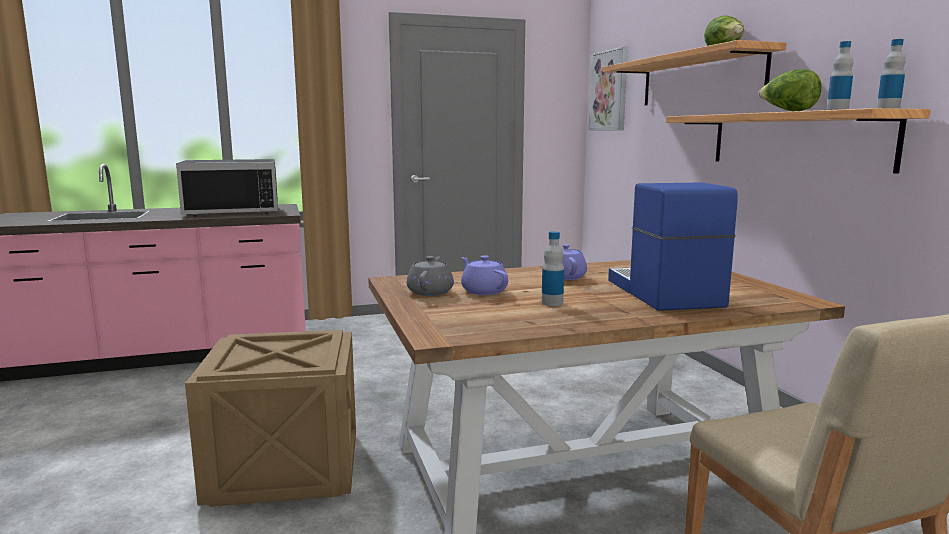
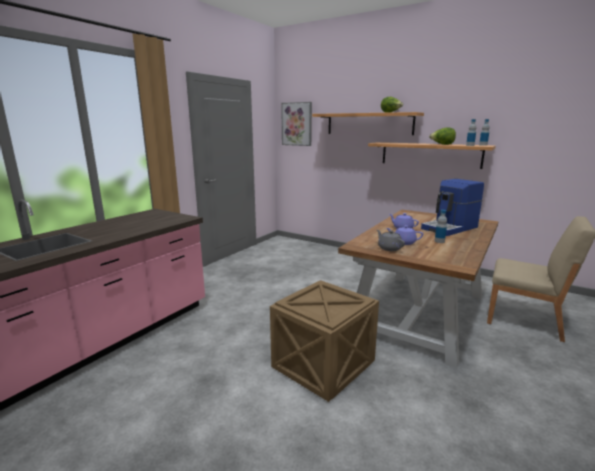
camera: 40 degrees left, 5 degrees up
black microwave [176,159,278,216] -> none
coffee machine [608,183,738,311] -> coffee machine turned 75 degrees counterclockwise [421,179,484,236]

